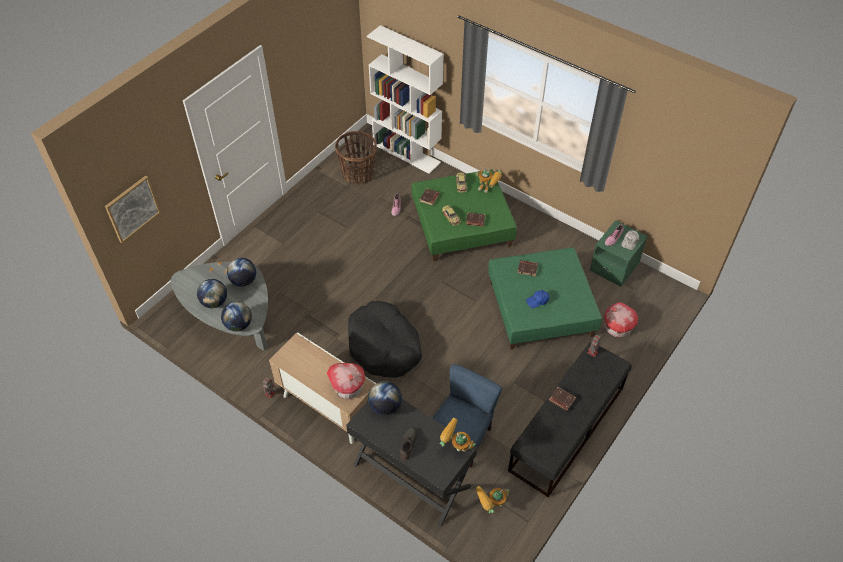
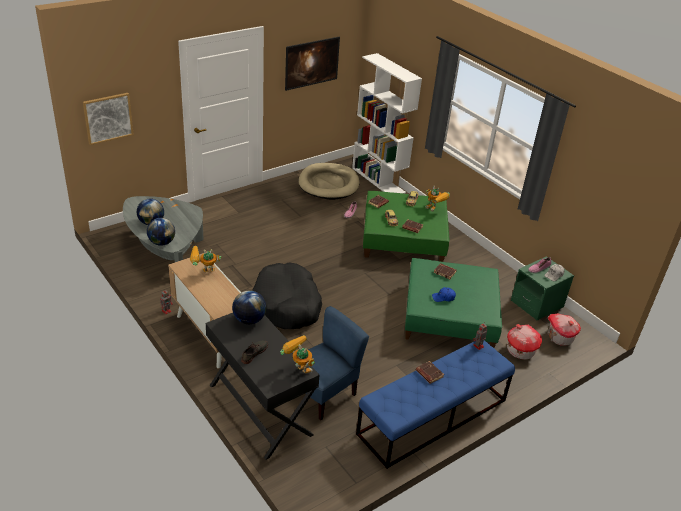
camera: 15 degrees right, 15 degrees down
globe [227,258,256,287] -> none
toy house [327,363,365,399] -> toy house moved to [548,313,581,346]
basket [335,131,377,185] -> beige dog bed [299,163,360,200]
toy robot [476,486,509,513] -> toy robot moved to [190,246,221,272]
black bench [508,342,632,497] -> blue bench [356,340,515,469]
none -> picture [285,37,340,91]

